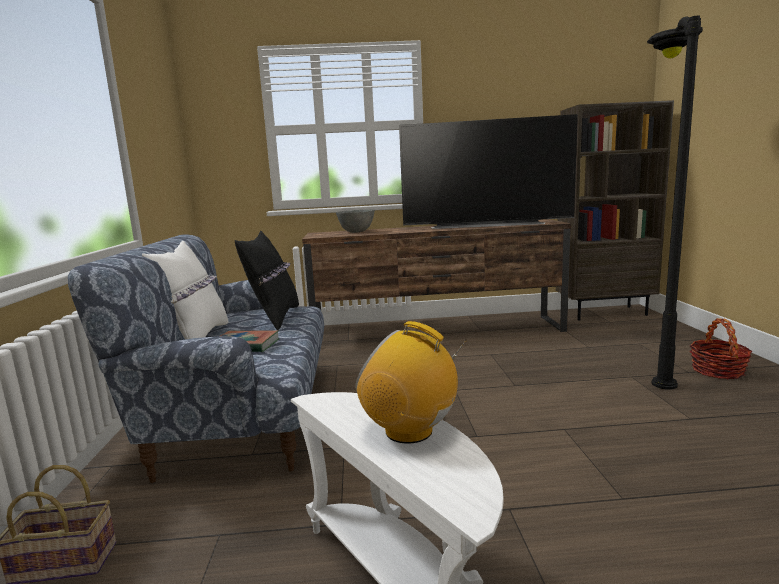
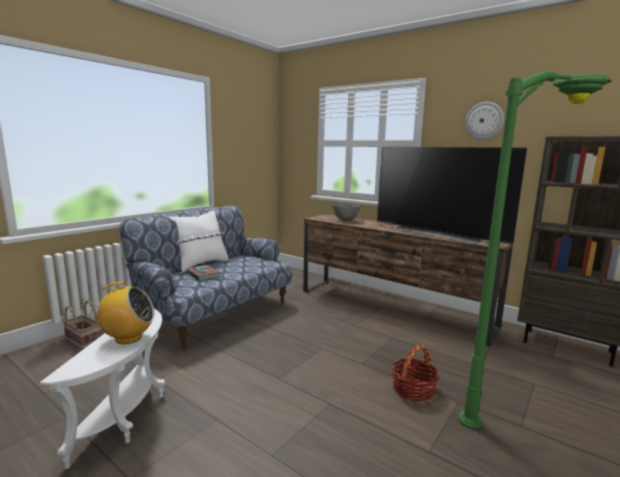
camera: 40 degrees right, 0 degrees up
black pillow [235,231,299,330] -> none
radio [355,321,467,444] -> radio turned 105 degrees clockwise [91,282,155,344]
black floor lamp [647,16,703,390] -> green floor lamp [458,71,612,429]
basket [690,318,753,379] -> basket moved to [392,345,440,402]
none -> wall clock [465,102,504,140]

